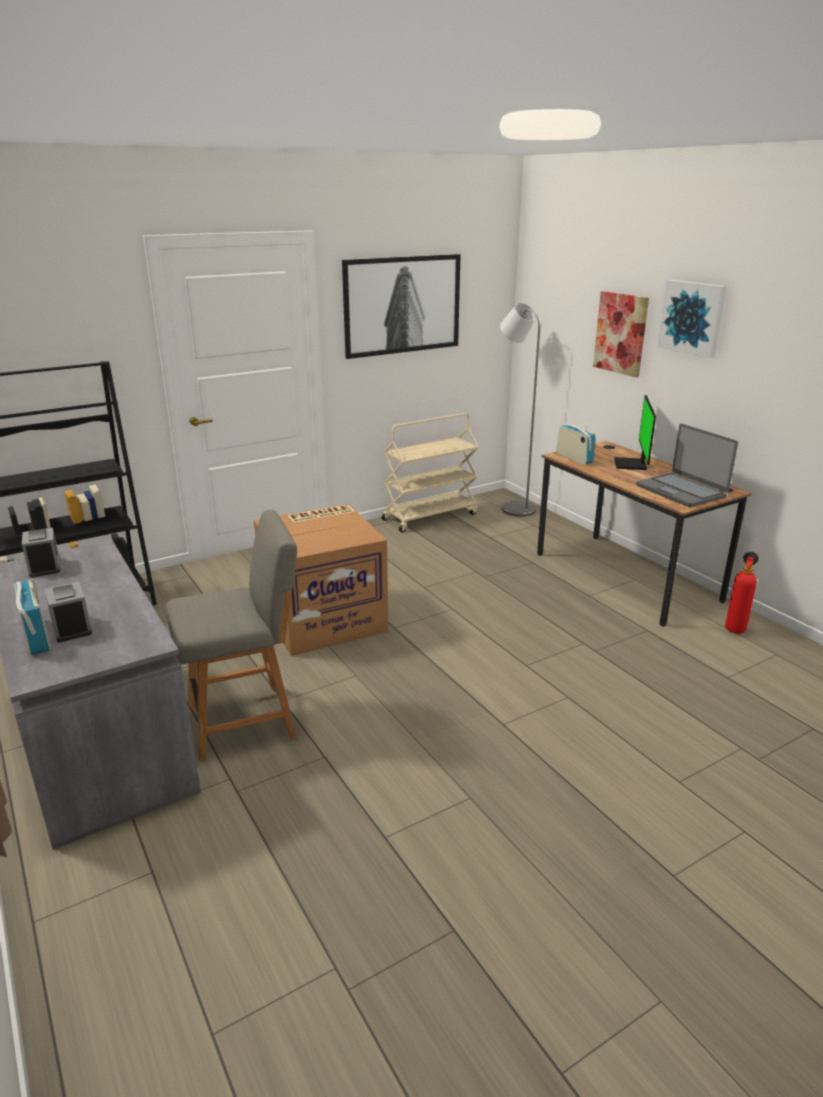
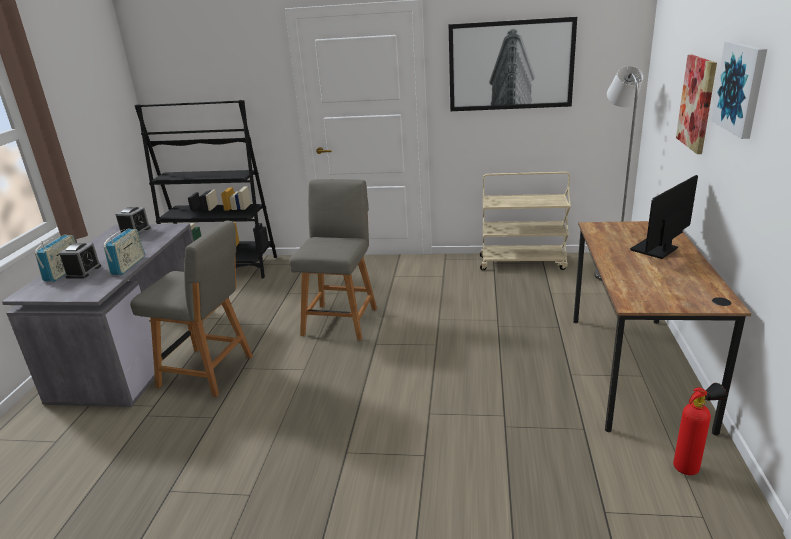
camera: 40 degrees right, 0 degrees up
cardboard box [254,504,388,656] -> grey chair [289,179,377,340]
radio [556,424,595,465] -> radio moved to [103,228,145,275]
laptop [636,424,738,507] -> none

